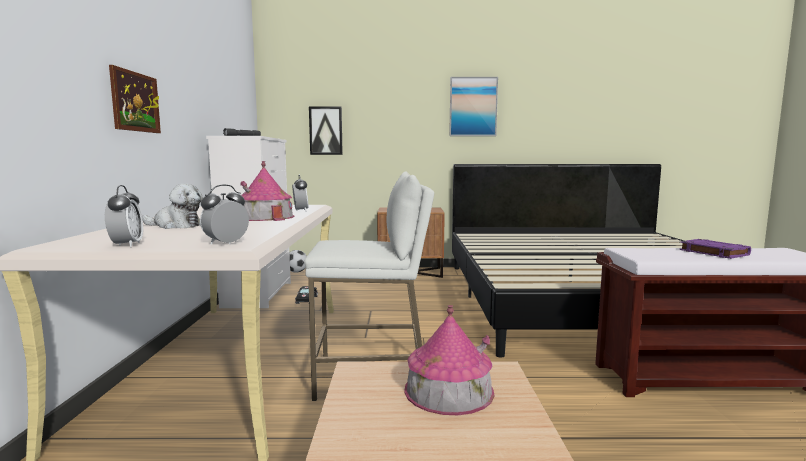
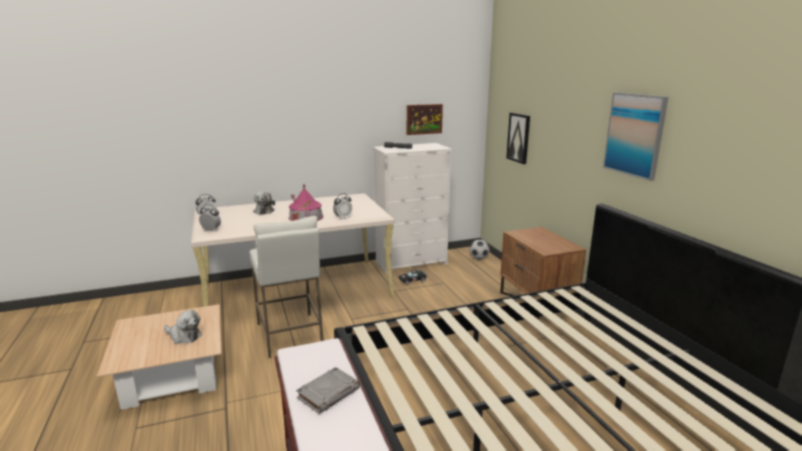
camera: 70 degrees right, 10 degrees up
picture [109,65,161,133] -> picture moved to [407,104,443,135]
toy house [404,305,494,415] -> plush toy [164,310,202,344]
purple book [679,239,751,259] -> grey book [296,367,360,414]

